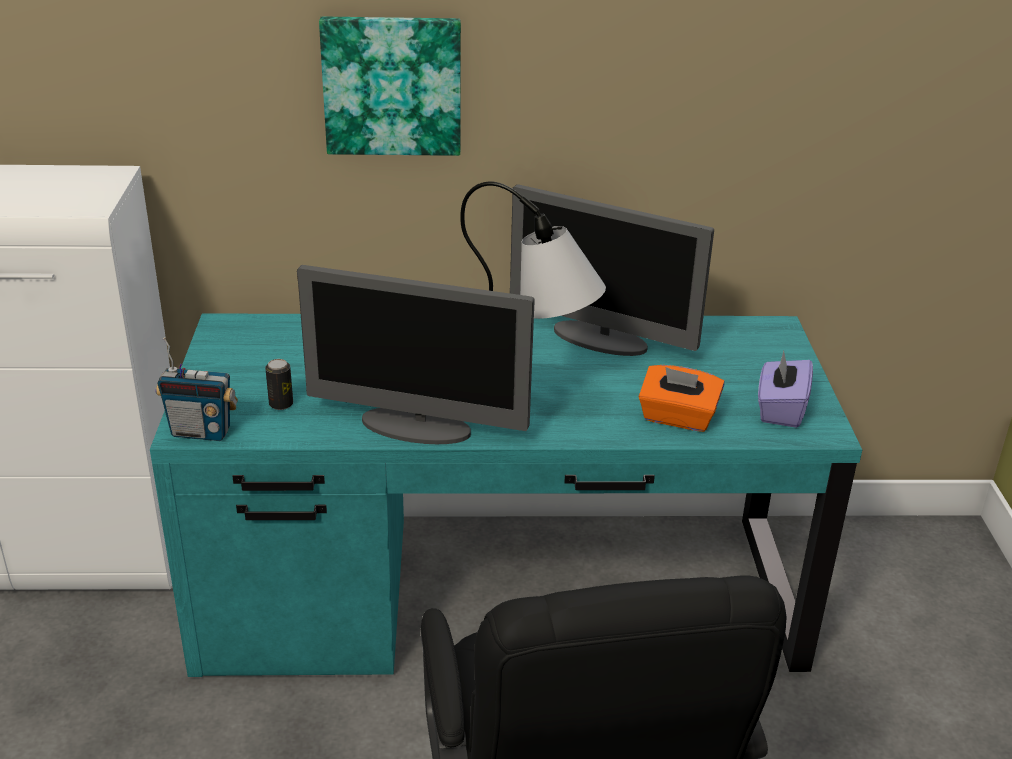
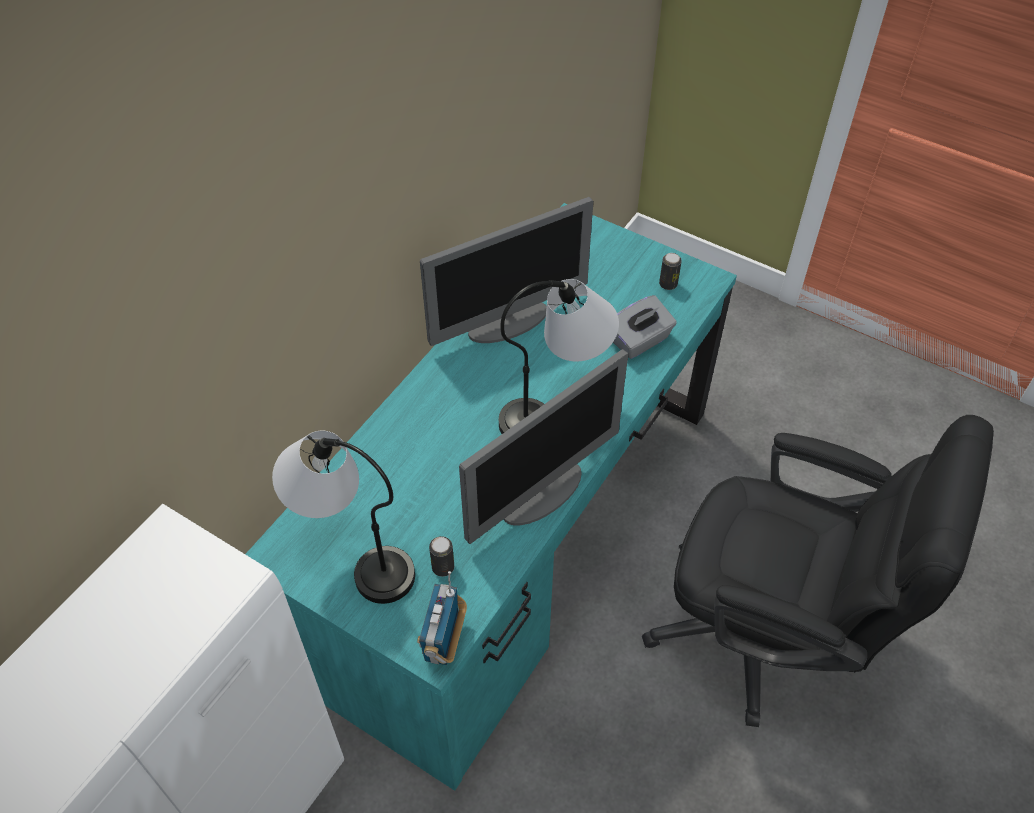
camera: 55 degrees left, 20 degrees up
radio [155,337,238,441] -> radio turned 150 degrees clockwise [417,571,467,665]
picture [319,17,461,156] -> none
orange tissue box [638,365,724,432] -> grey tissue box [613,295,677,359]
purple tissue box [758,350,813,428] -> can [659,253,682,290]
none -> table lamp [272,431,415,604]

